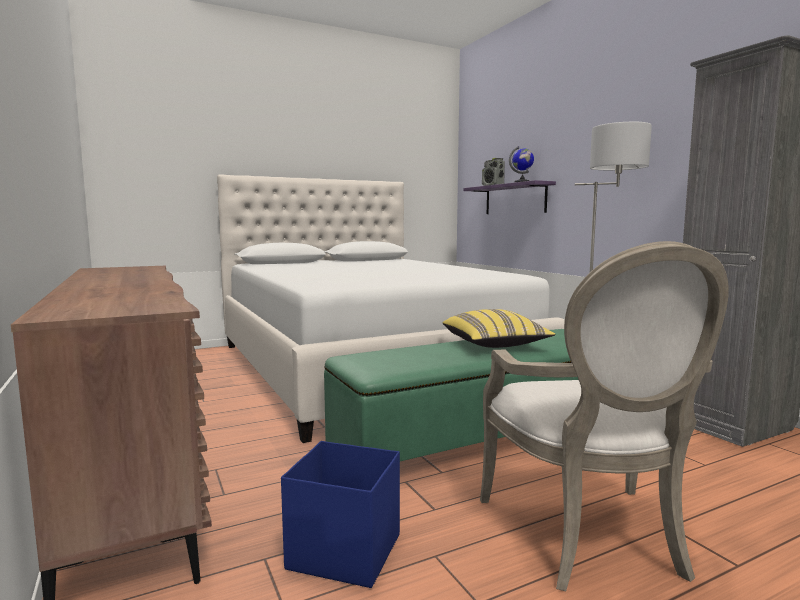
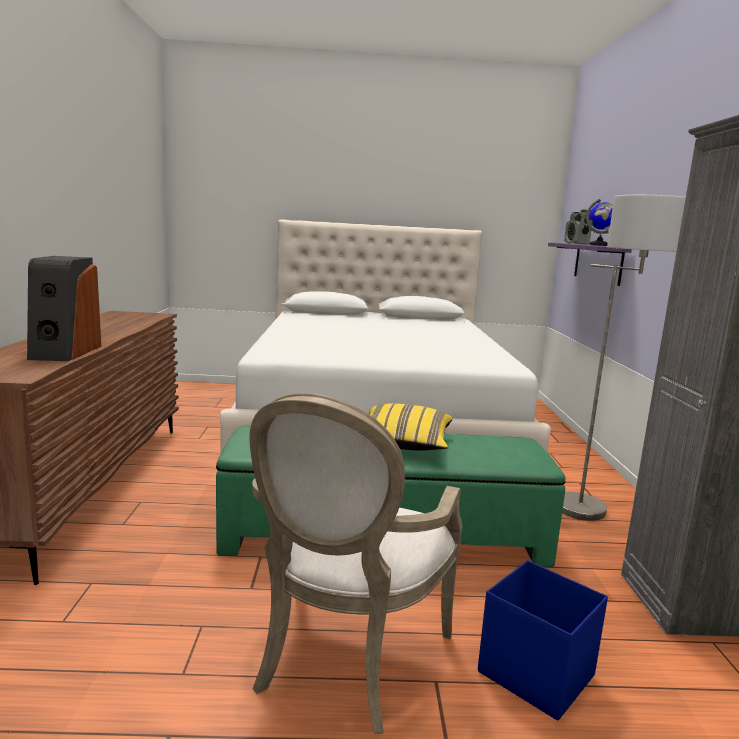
camera: 25 degrees right, 5 degrees up
blue storage box [281,441,400,588] -> blue storage box moved to [478,561,608,721]
none -> speaker [27,256,101,361]

